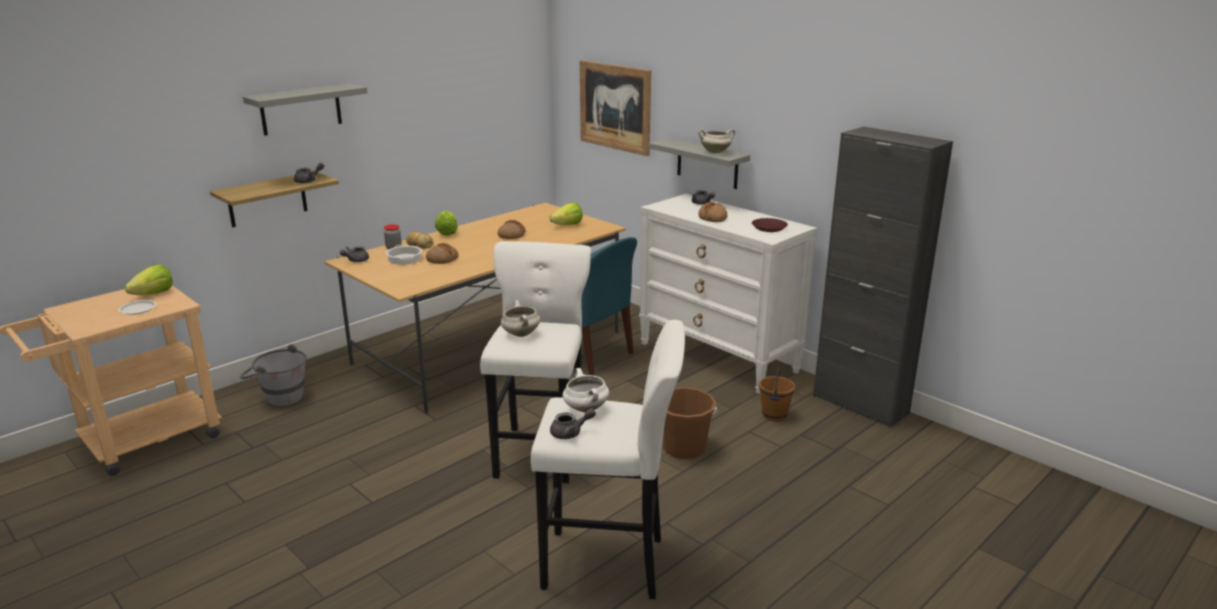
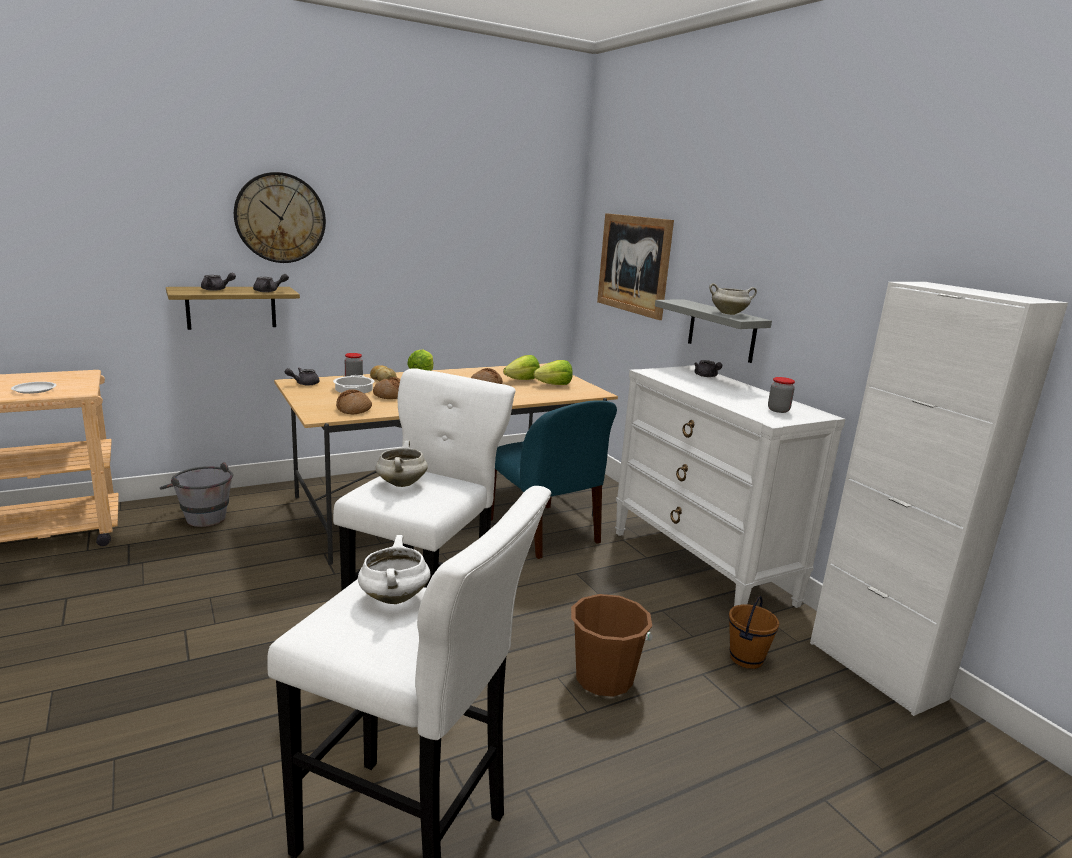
camera: 15 degrees right, 5 degrees down
lettuce [124,265,173,295] -> lettuce moved to [503,355,540,380]
grey shelf [243,83,368,136] -> wall clock [234,172,326,263]
grey teapot [550,408,596,439] -> grey teapot moved to [201,273,236,291]
bread [698,202,728,222] -> bread moved to [336,389,372,415]
brown plate [752,218,788,232] -> jar [768,377,795,413]
black cabinet [813,127,953,428] -> white cabinet [810,282,1068,716]

